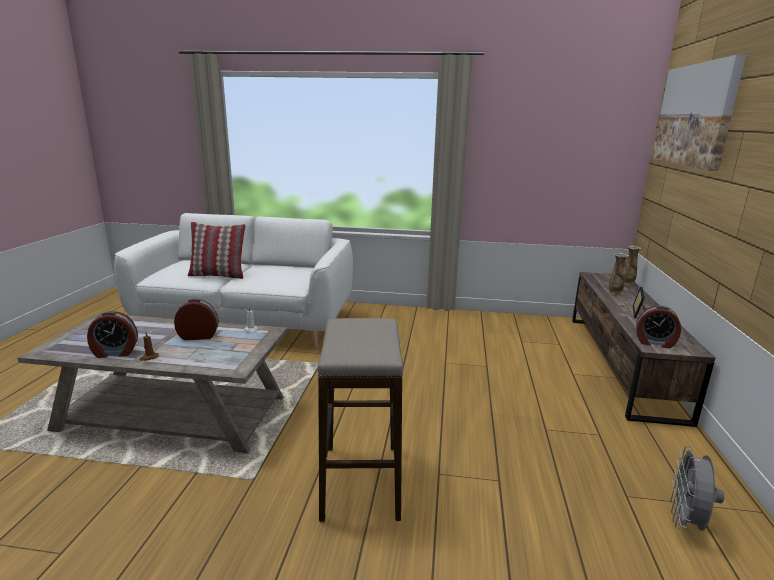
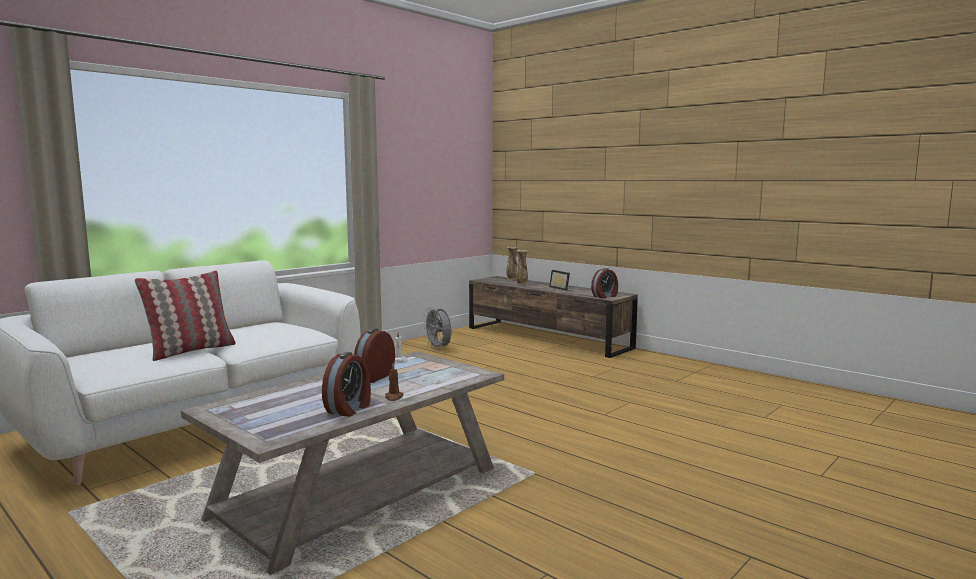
camera: 55 degrees left, 10 degrees down
stool [317,318,403,522] -> none
picture [652,55,746,171] -> none
grey fan [671,446,724,531] -> grey fan moved to [423,307,451,350]

